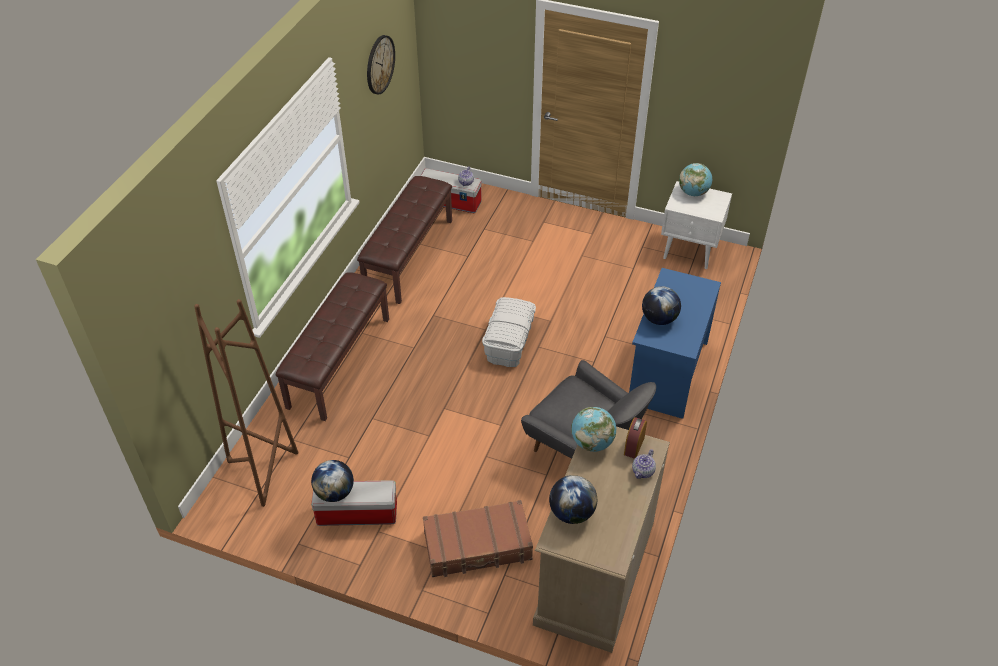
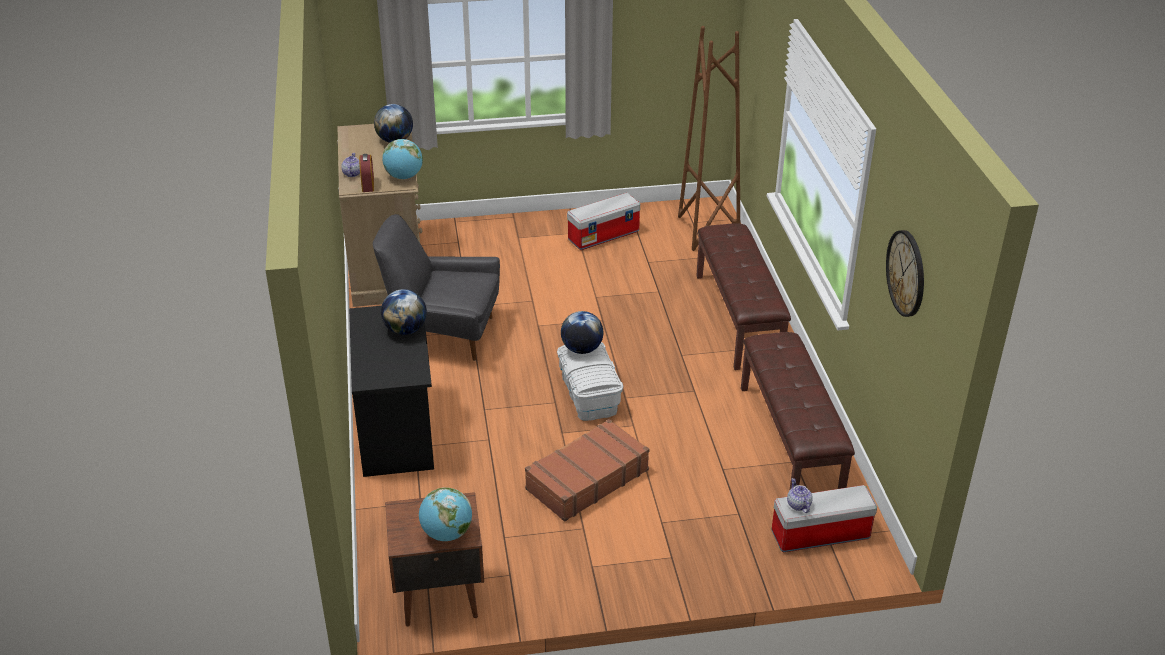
camera: 150 degrees right, 10 degrees down
globe [311,460,354,502] -> globe moved to [561,311,604,354]
brown suitcase [423,500,533,577] -> brown suitcase moved to [525,419,649,522]
blue desk [629,268,721,419] -> black desk [349,306,434,477]
white nightstand [661,181,732,269] -> brown nightstand [385,492,484,627]

